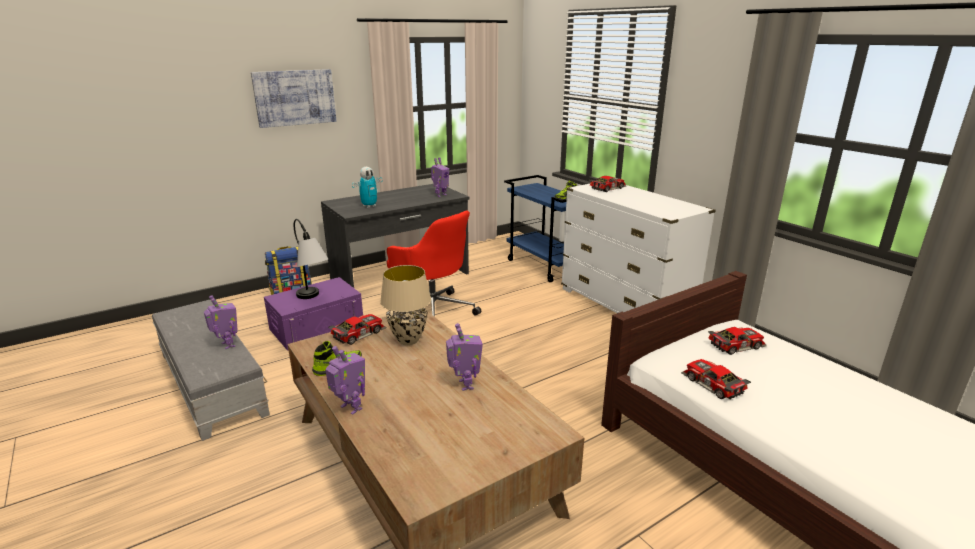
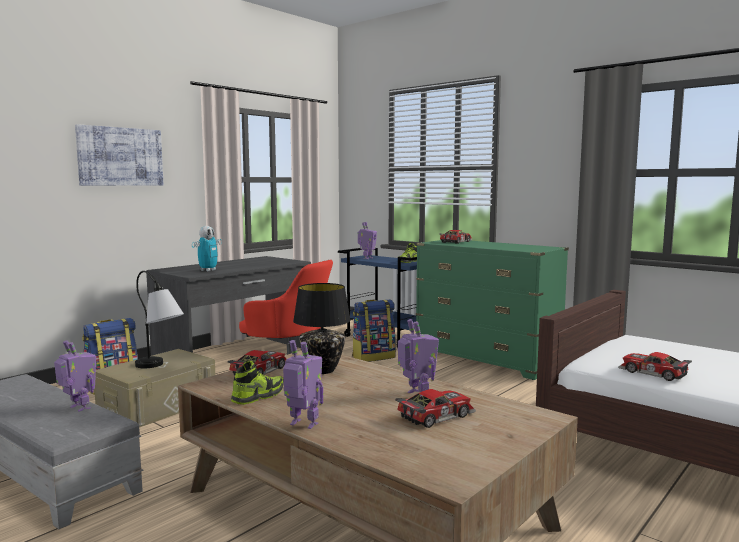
camera: 15 degrees left, 15 degrees down
purple storage box [264,277,363,351] -> beige storage box [94,349,215,427]
beige table lamp [380,265,431,345] -> black table lamp [293,283,351,374]
toy robot [431,157,449,197] -> toy robot moved to [358,222,377,259]
white dresser [561,184,716,313] -> green dresser [416,240,569,380]
toy car [708,327,767,355] -> toy car moved to [395,389,476,428]
none -> backpack [352,299,396,362]

